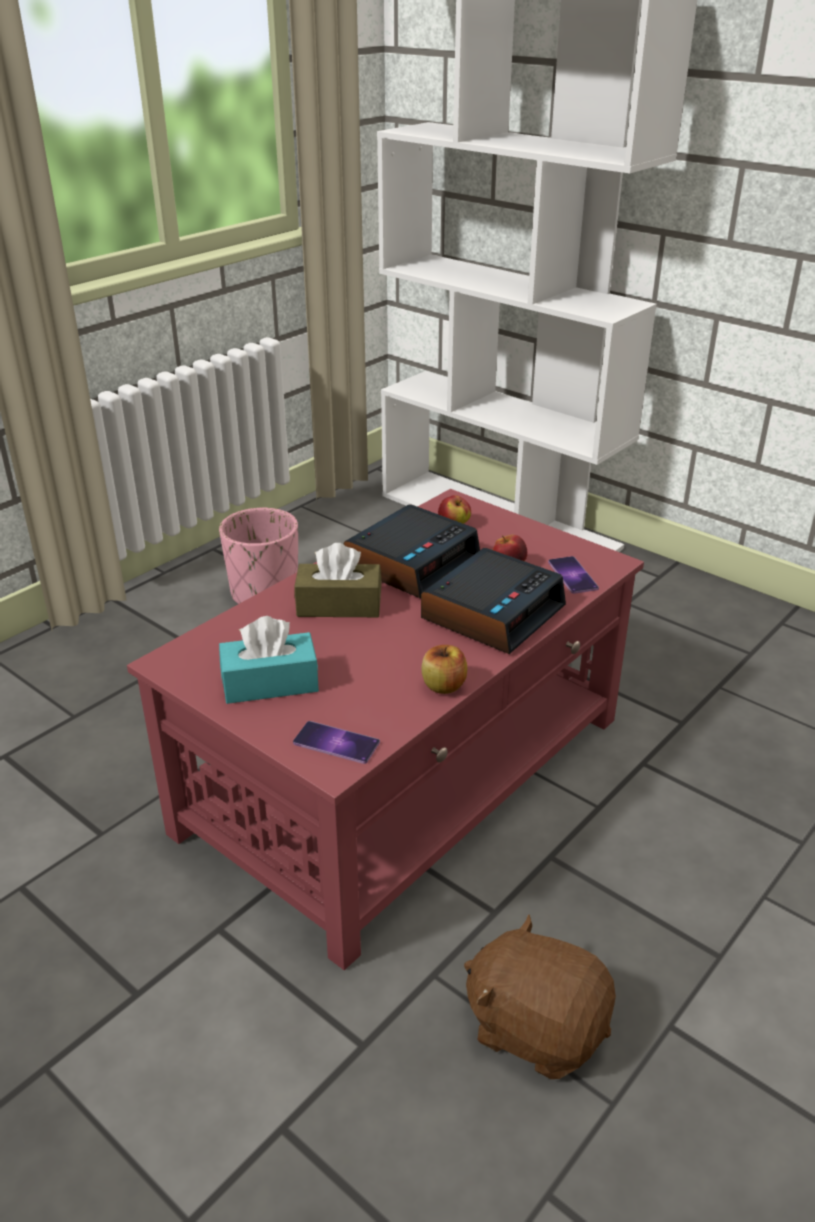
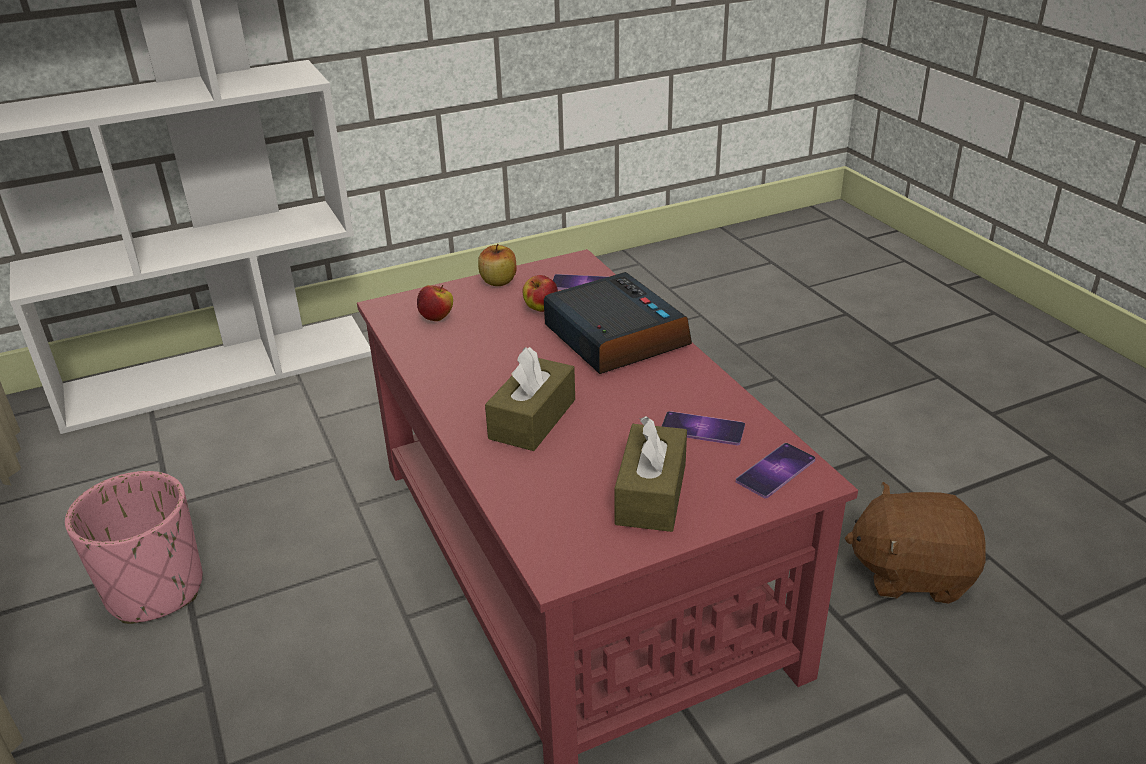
camera: 65 degrees left, 0 degrees up
turquoise tissue box [219,616,319,704] -> brown tissue box [614,416,687,532]
alarm clock [344,504,480,599] -> none
apple [422,645,467,694] -> apple moved to [478,243,517,286]
brown plush toy [464,915,616,1079] -> brown plush toy turned 45 degrees clockwise [845,482,986,604]
none -> phone [662,411,745,445]

